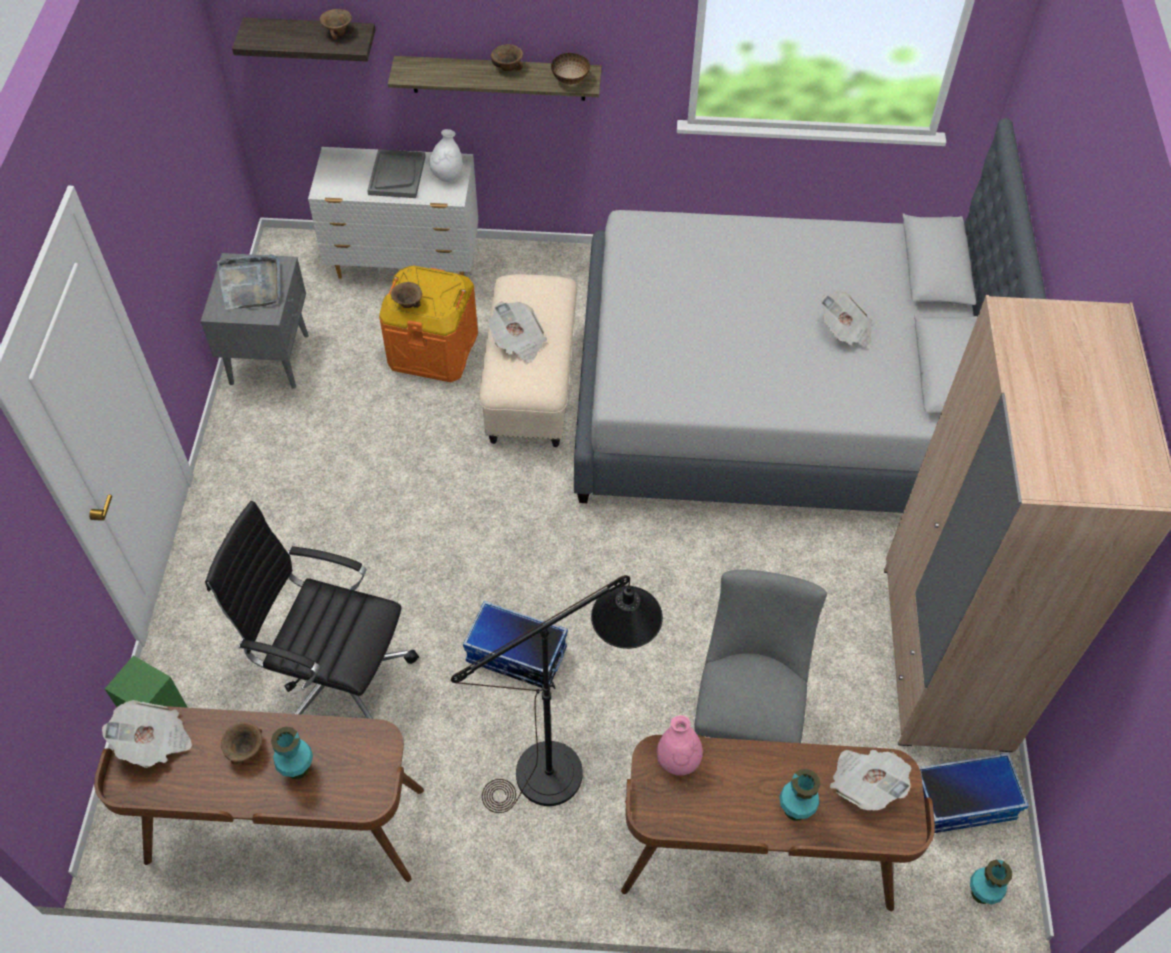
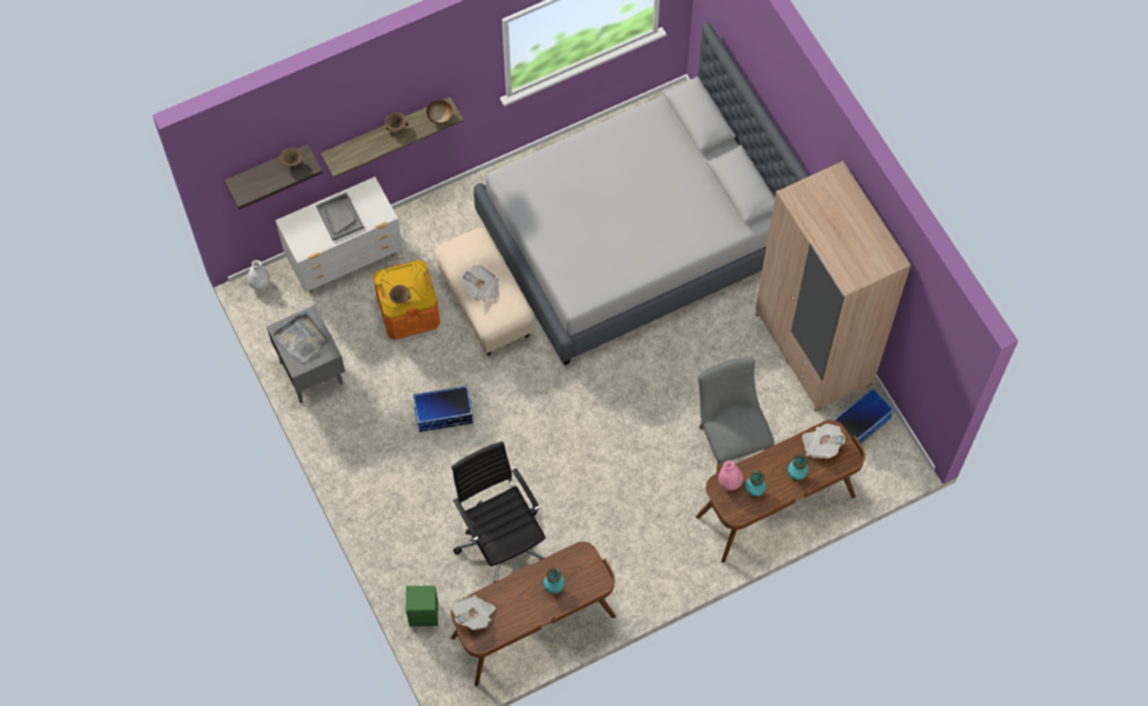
camera: 30 degrees left, 10 degrees up
black office chair [205,501,419,719] -> black office chair turned 75 degrees clockwise [452,441,546,583]
brown bowl [221,722,262,765] -> none
white vase [429,129,463,182] -> white vase moved to [247,260,270,290]
black floor lamp [451,575,663,813] -> none
storage box [463,601,568,688] -> storage box moved to [413,385,473,432]
newspaper [821,291,872,348] -> none
turquoise vase [970,859,1012,904] -> turquoise vase moved to [745,470,766,497]

